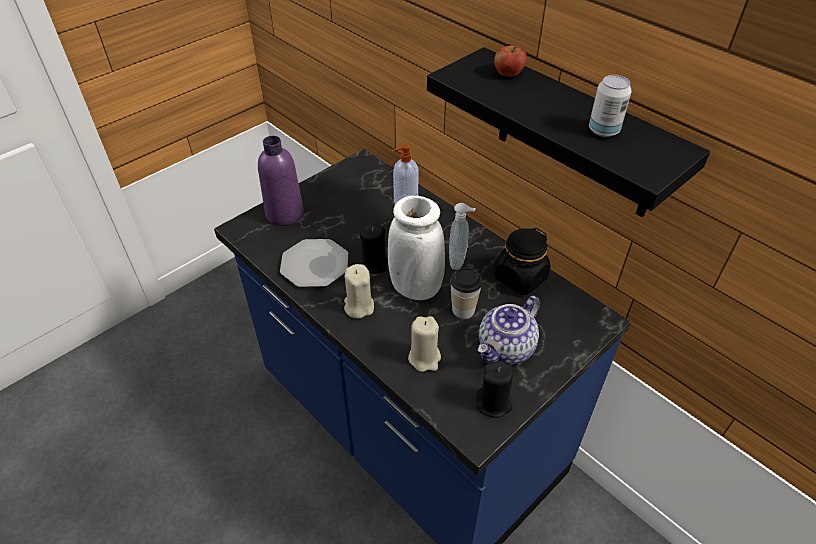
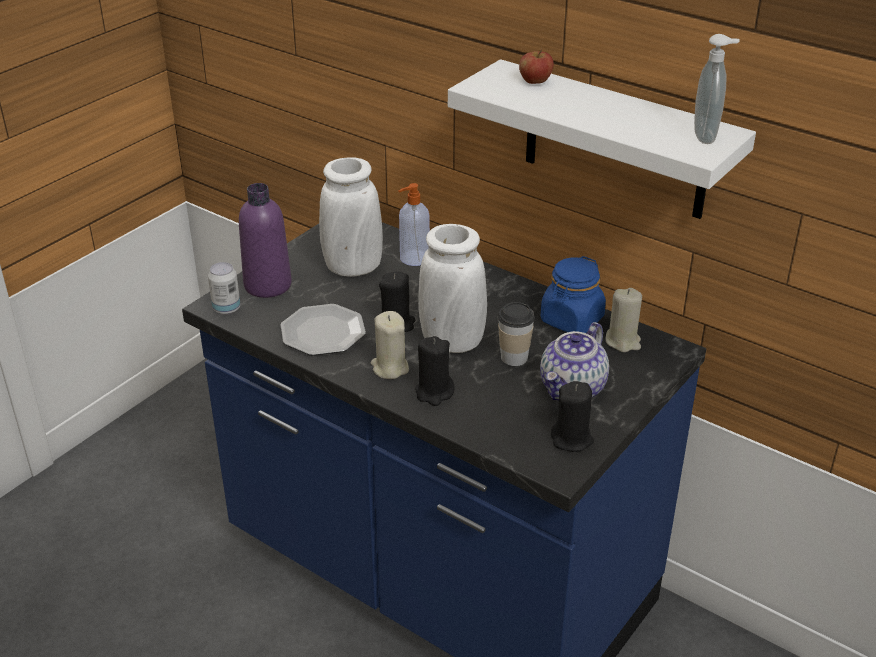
camera: 10 degrees left, 10 degrees down
beige candle [408,316,441,372] -> beige candle moved to [606,288,642,352]
black shelf [427,47,710,217] -> white shelf [448,59,756,219]
soap dispenser [449,203,476,270] -> soap dispenser moved to [694,34,740,144]
black jar [494,228,551,295] -> blue jar [541,256,606,333]
can [589,75,632,137] -> can moved to [208,262,241,315]
none -> white vase [319,157,383,277]
none -> black candle [415,336,455,406]

